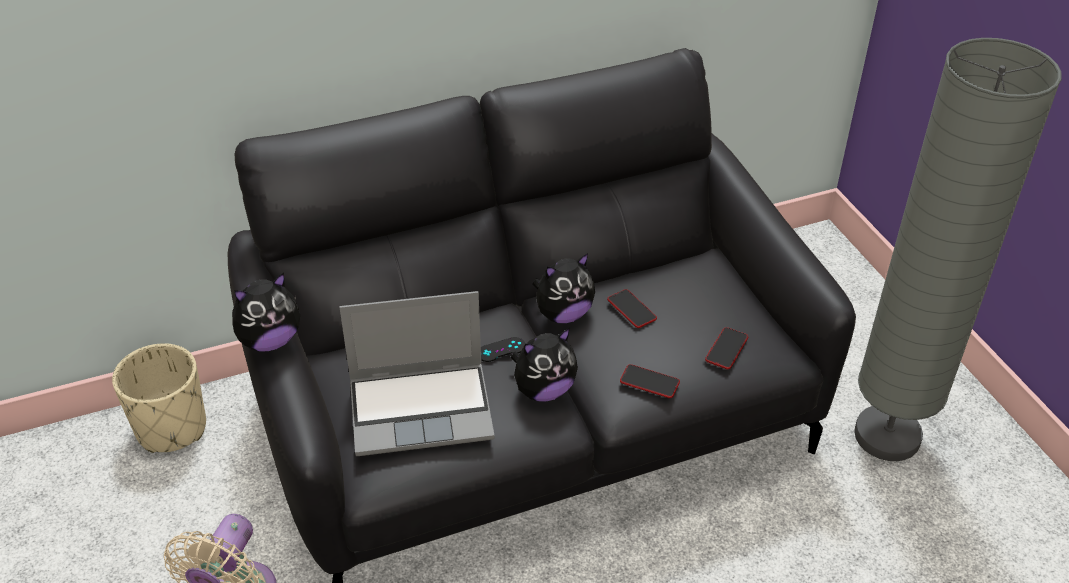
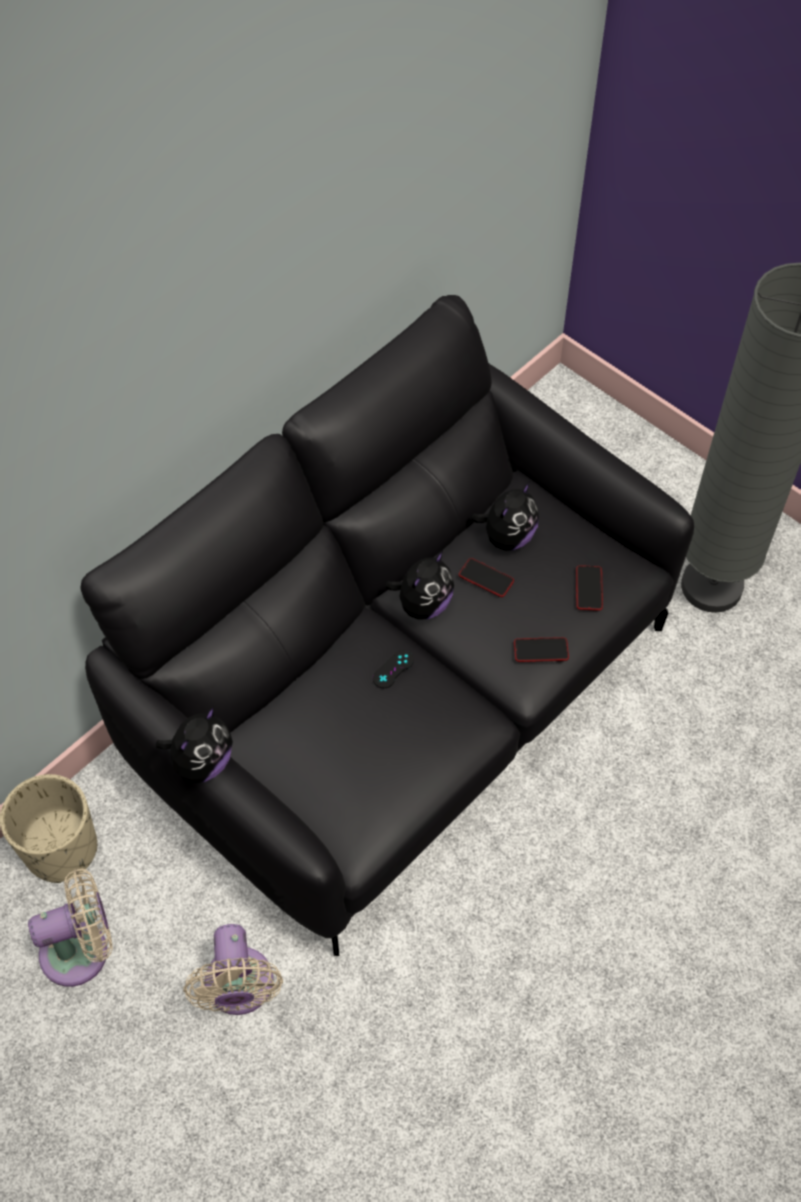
camera: 25 degrees left, 15 degrees up
laptop [340,291,495,456] -> none
plush toy [511,328,578,401] -> plush toy moved to [470,481,539,551]
none -> beige fan [28,869,113,987]

